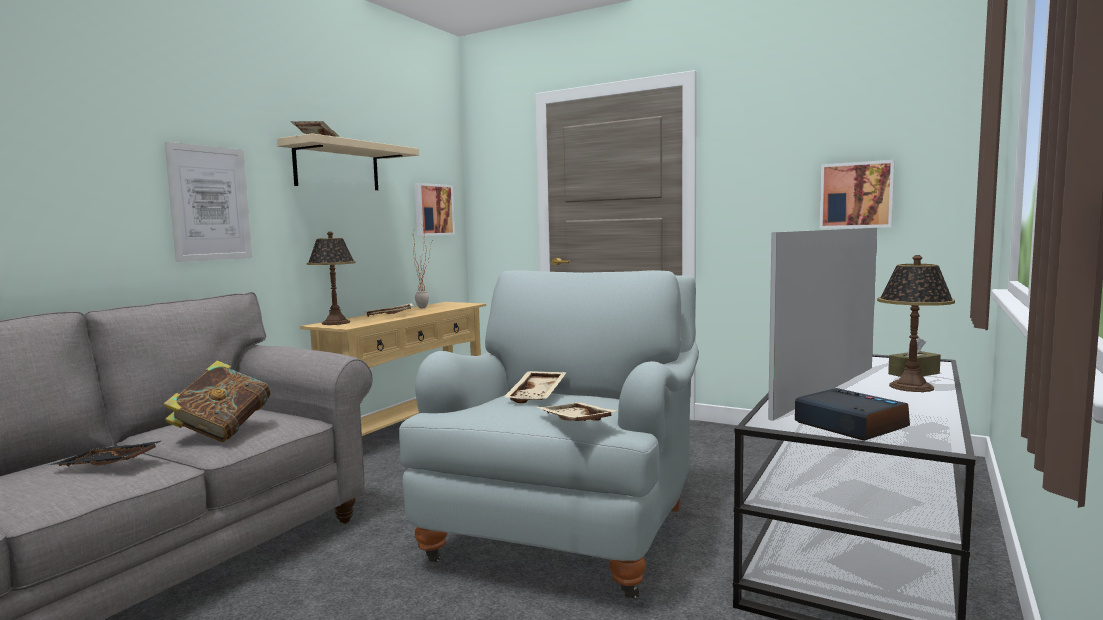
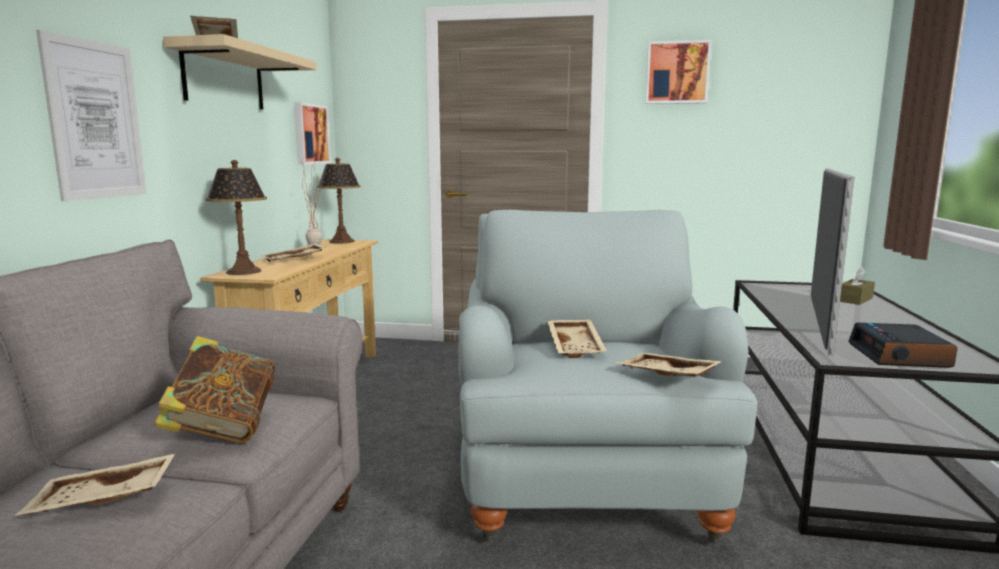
camera: 20 degrees left, 5 degrees up
black tray [49,440,164,467] -> beige tray [14,453,176,516]
alarm clock [795,388,910,441] -> alarm clock turned 120 degrees counterclockwise [848,322,958,368]
picture [820,160,894,229] -> picture moved to [645,40,712,104]
table lamp [877,255,955,392] -> table lamp moved to [317,158,361,243]

